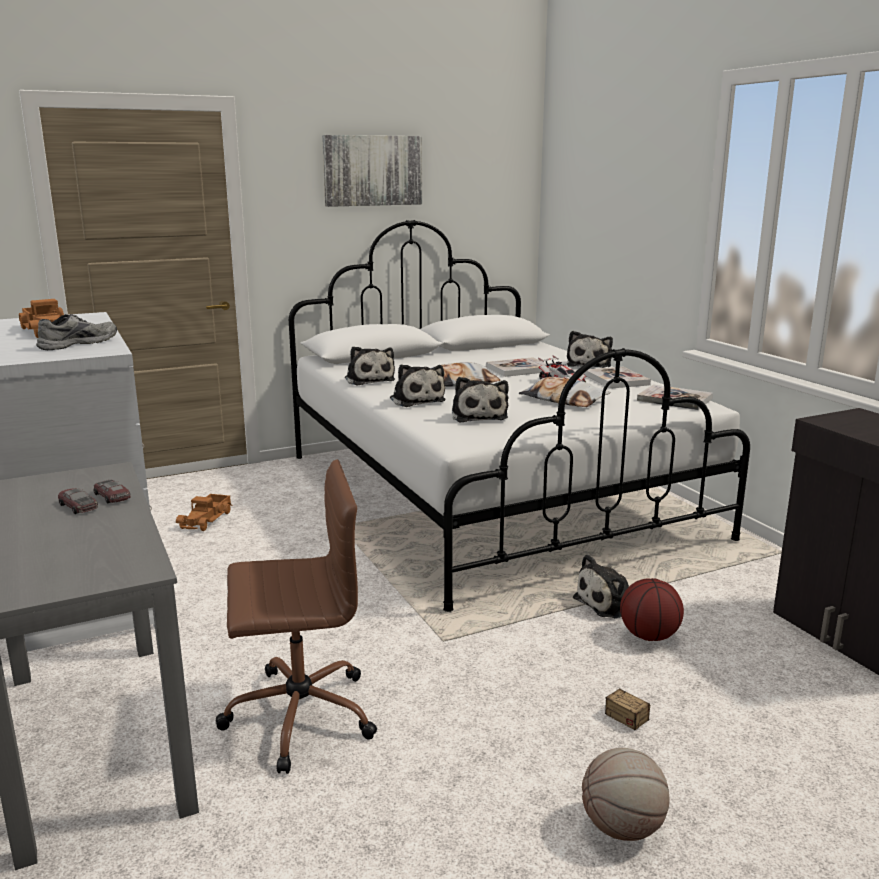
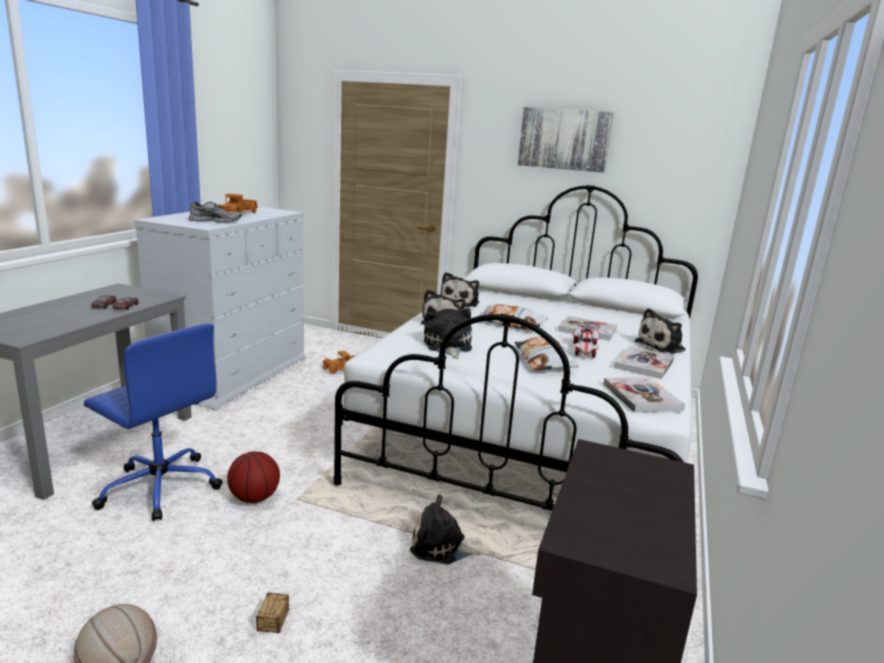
camera: 45 degrees right, 0 degrees up
brown office chair [216,459,377,774] -> blue office chair [84,324,223,521]
plush toy [452,377,509,422] -> plush toy turned 135 degrees clockwise [424,308,472,359]
basketball [620,578,684,641] -> basketball moved to [227,451,280,503]

